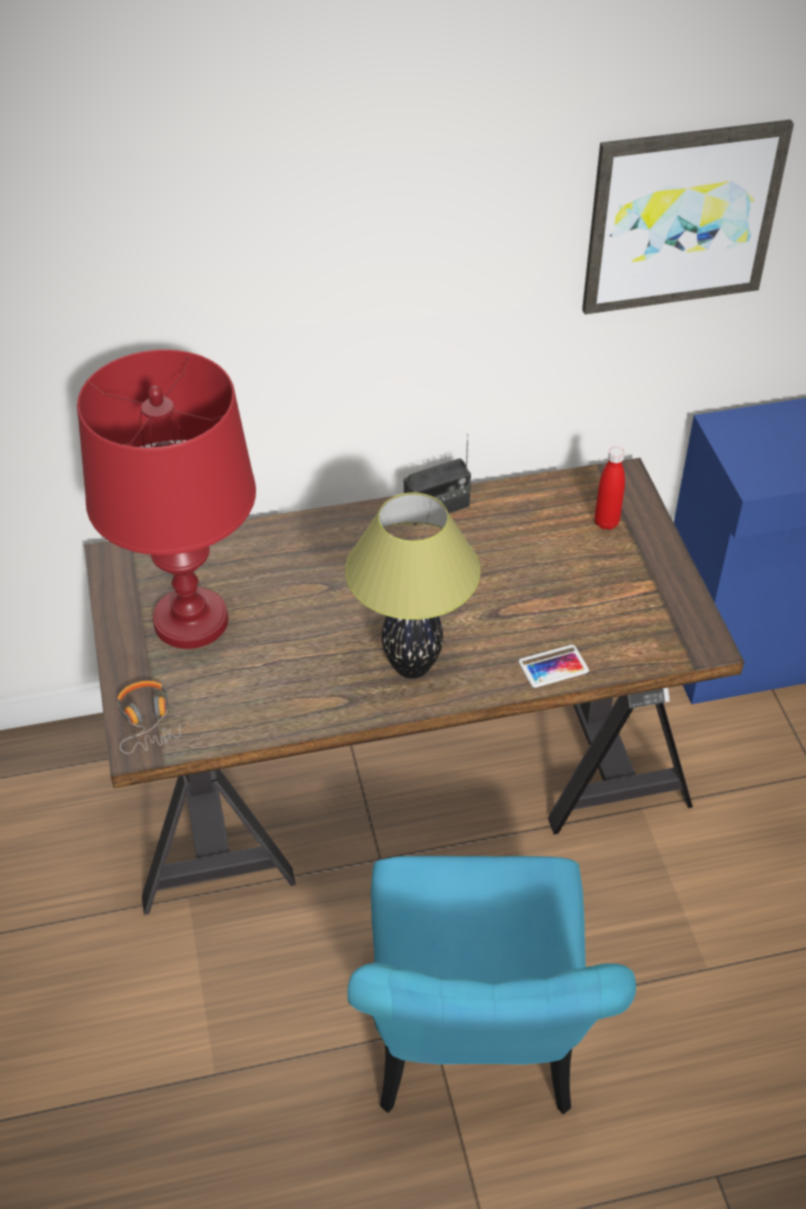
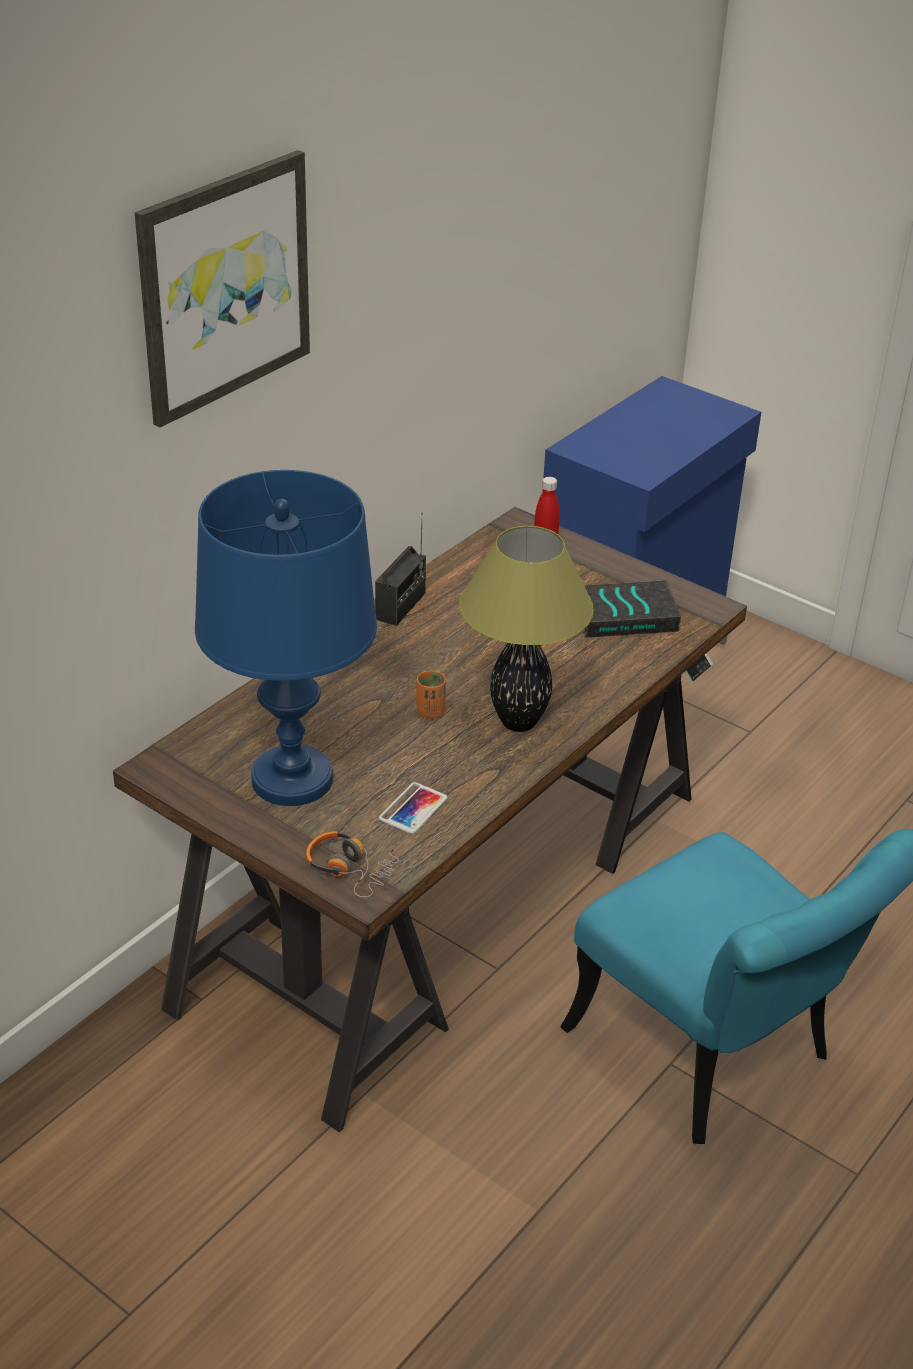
camera: 40 degrees left, 10 degrees down
red table lamp [77,349,256,649] -> blue table lamp [195,470,377,806]
phone [519,645,589,688] -> phone moved to [379,782,447,834]
picture [582,120,794,314] -> picture moved to [135,150,310,428]
none -> orange cup [416,670,446,718]
none -> book [583,580,681,638]

